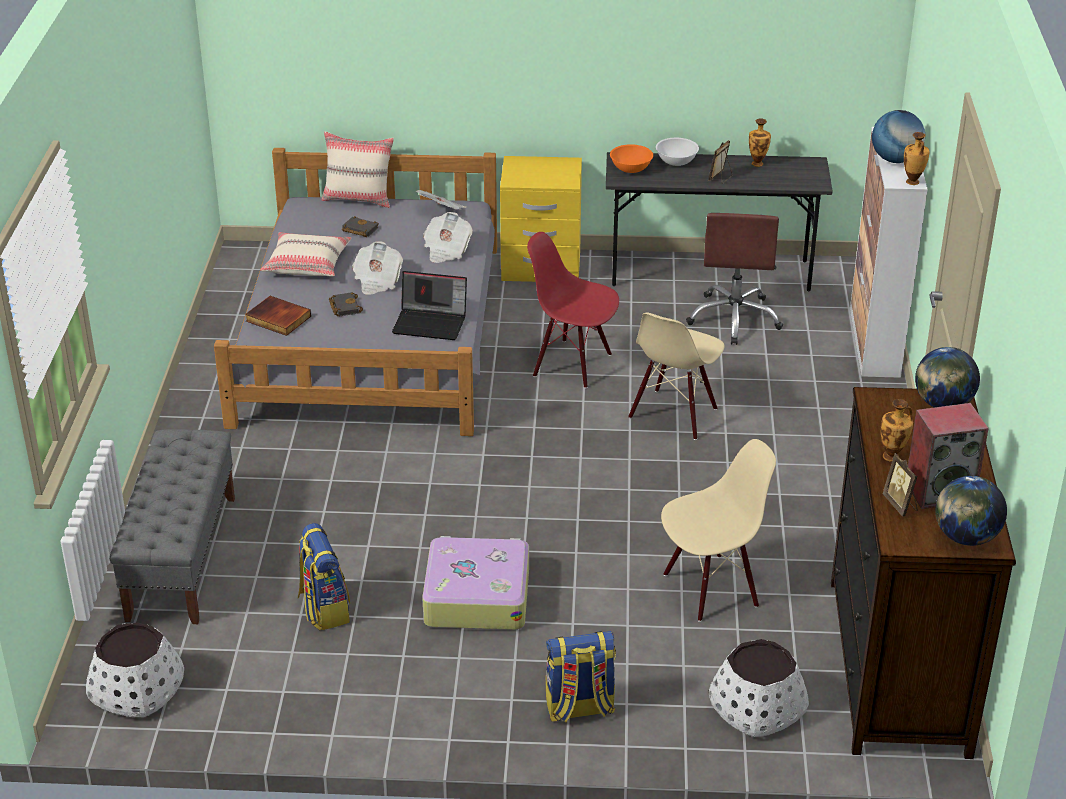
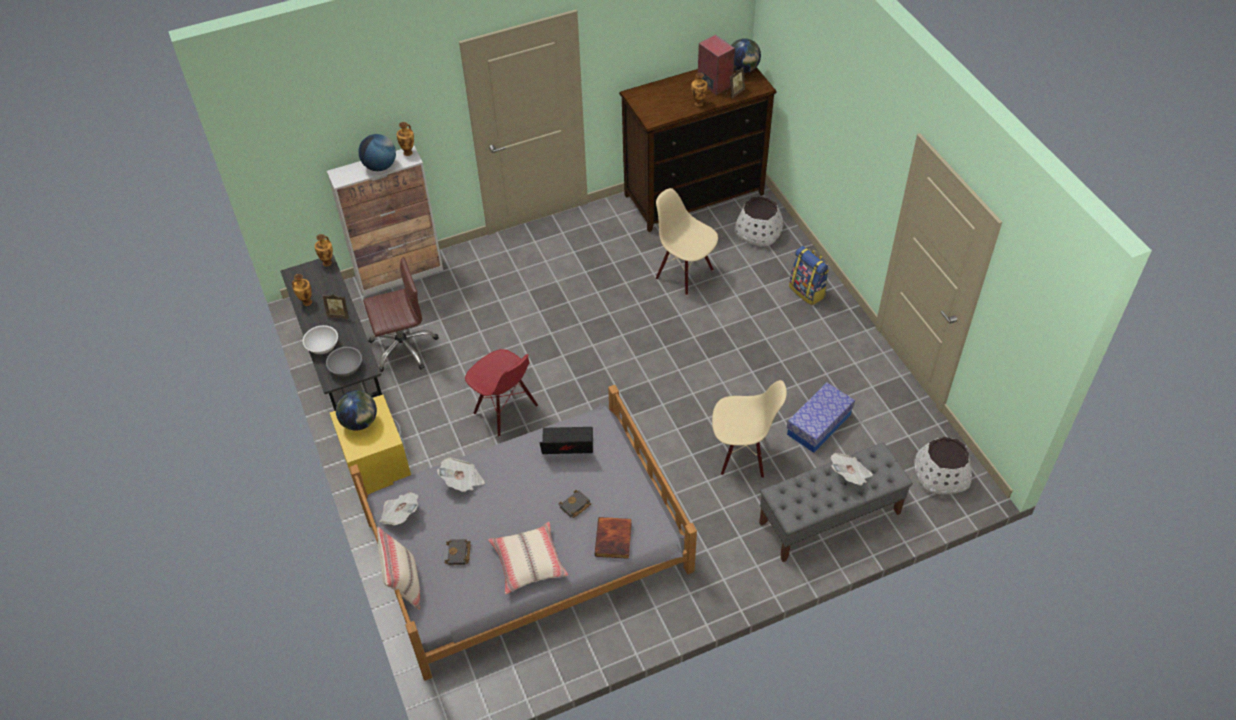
camera: 115 degrees left, 15 degrees up
backpack [298,523,350,630] -> storage box [787,382,855,453]
newspaper [352,241,403,295] -> newspaper moved to [831,453,873,485]
laptop [392,271,467,340] -> laptop turned 75 degrees counterclockwise [539,427,593,454]
suitcase [422,536,529,630] -> none
red chair [527,232,619,389] -> red chair turned 45 degrees counterclockwise [465,349,538,437]
orange bowl [610,144,653,173] -> grey bowl [326,347,362,376]
beige chair [628,313,725,440] -> beige chair moved to [712,380,787,478]
globe [915,347,980,407] -> globe moved to [336,390,377,431]
none -> vase [315,234,333,266]

